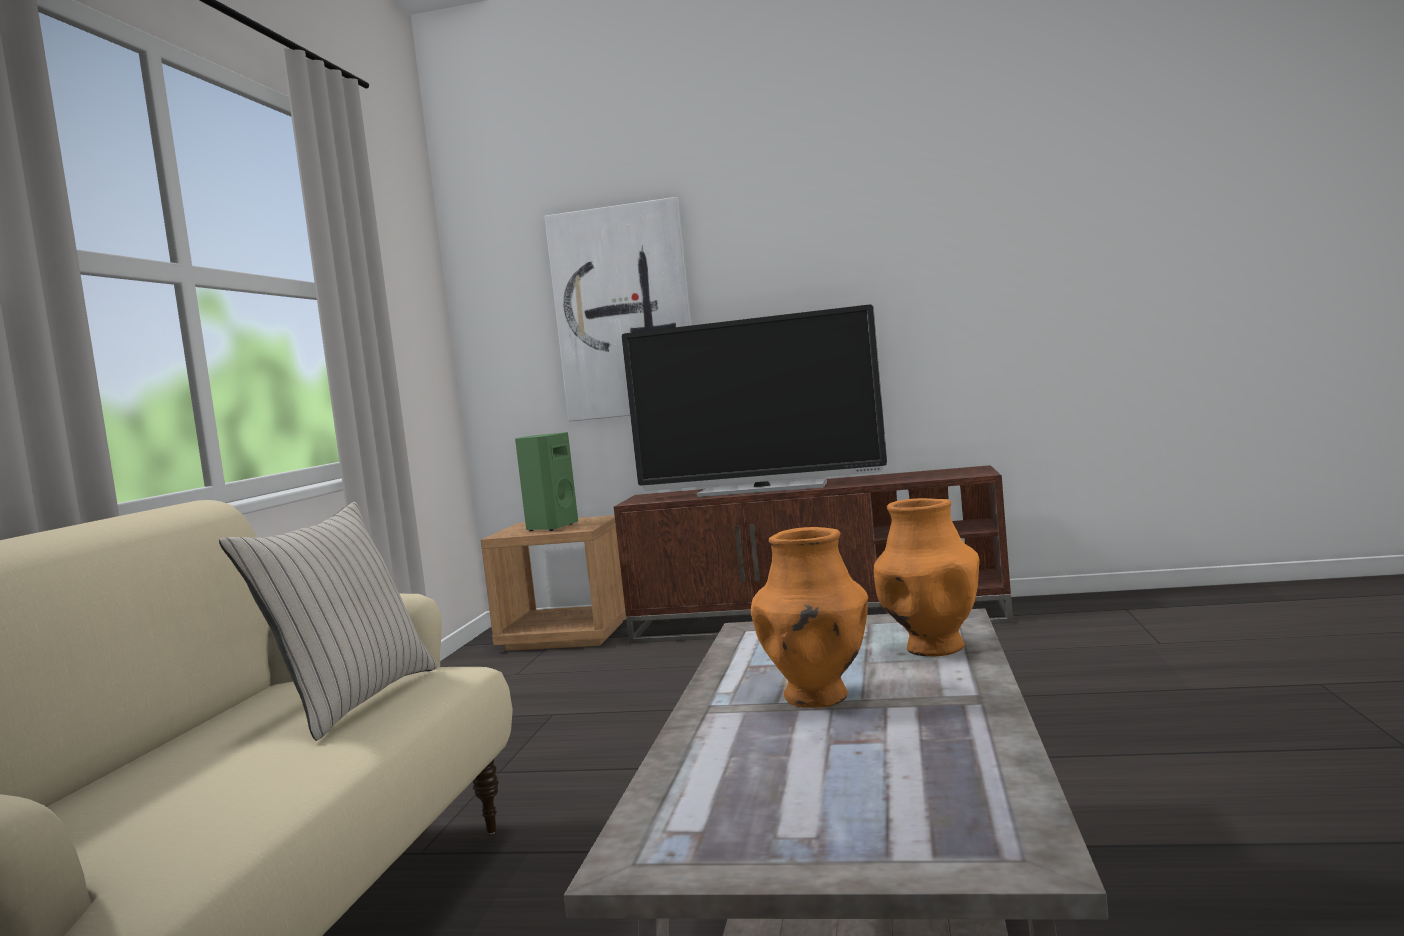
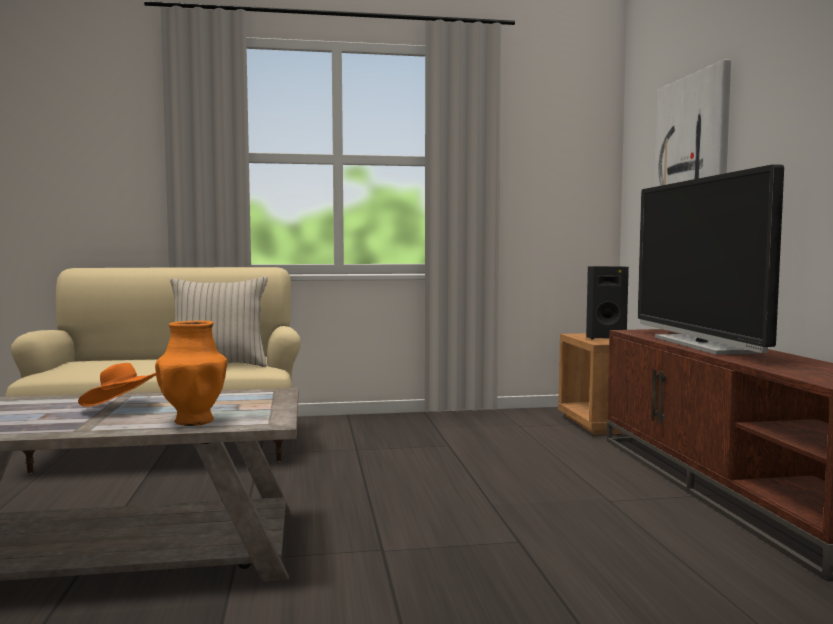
camera: 70 degrees right, 0 degrees up
green speaker [515,432,578,531] -> black speaker [586,266,629,339]
orange vase [751,527,868,708] -> orange hat [78,363,156,406]

